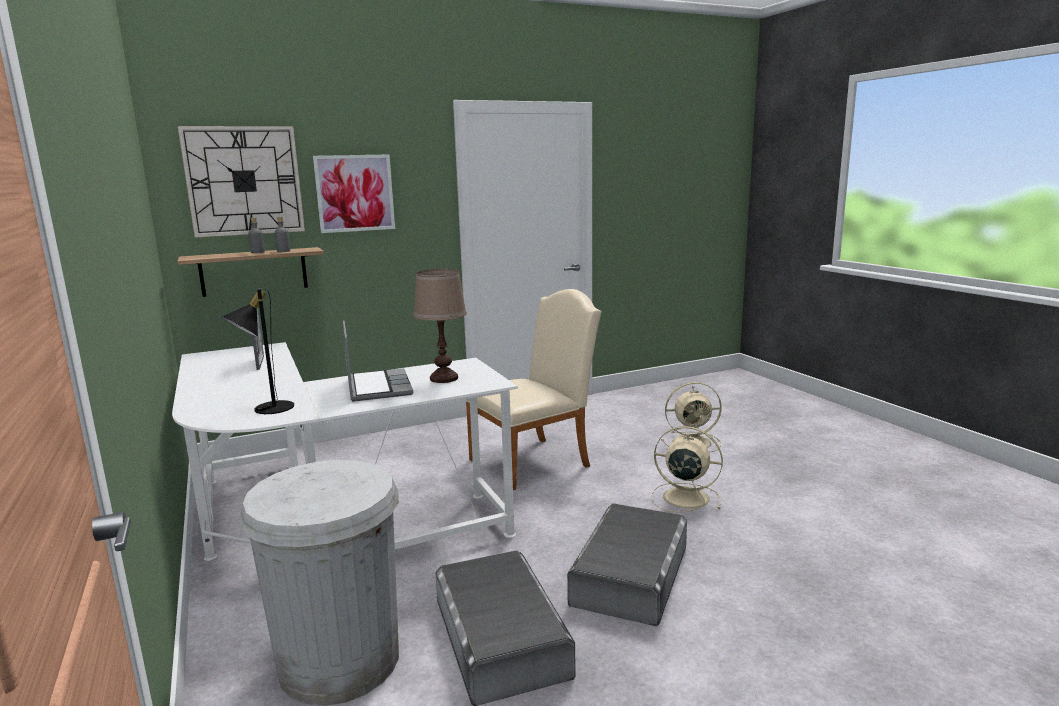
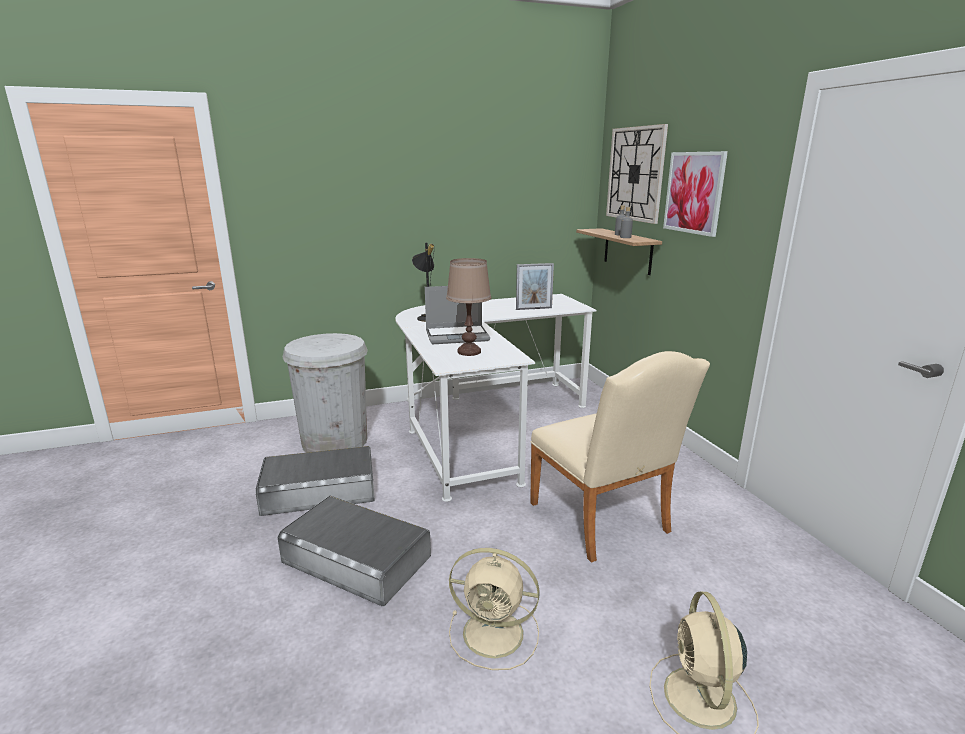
camera: 95 degrees right, 5 degrees up
beige fan [651,426,723,512] -> beige fan turned 75 degrees clockwise [449,548,540,670]

